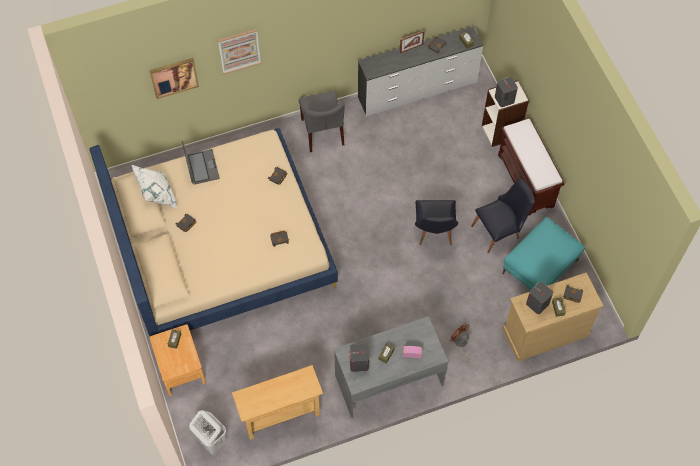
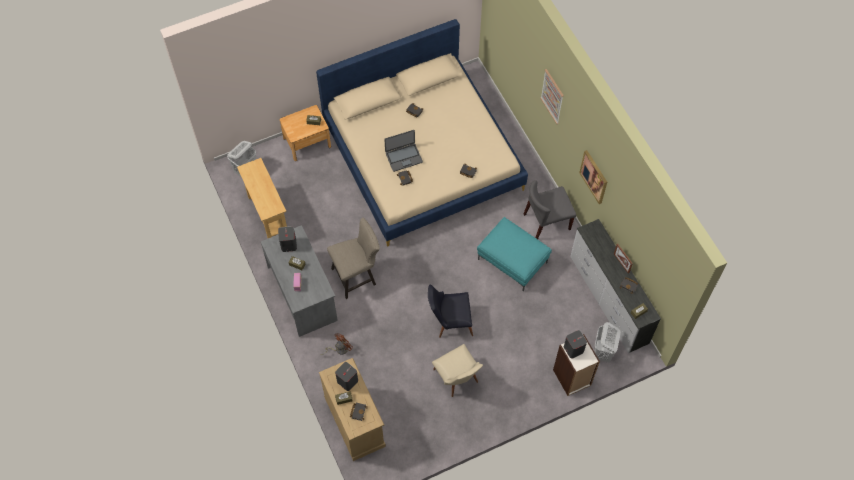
camera: 85 degrees right, 0 degrees up
white pillow [132,165,177,208] -> none
picture [149,58,199,99] -> picture moved to [579,150,607,204]
laptop [182,141,220,185] -> laptop moved to [384,130,423,172]
black chair [471,179,535,254] -> beige chair [432,344,483,397]
brown bench [498,118,565,215] -> none
turquoise ottoman [503,217,585,290] -> turquoise ottoman moved to [477,217,552,291]
none -> beige stool [327,217,380,299]
none -> white laundry basket [594,322,621,363]

